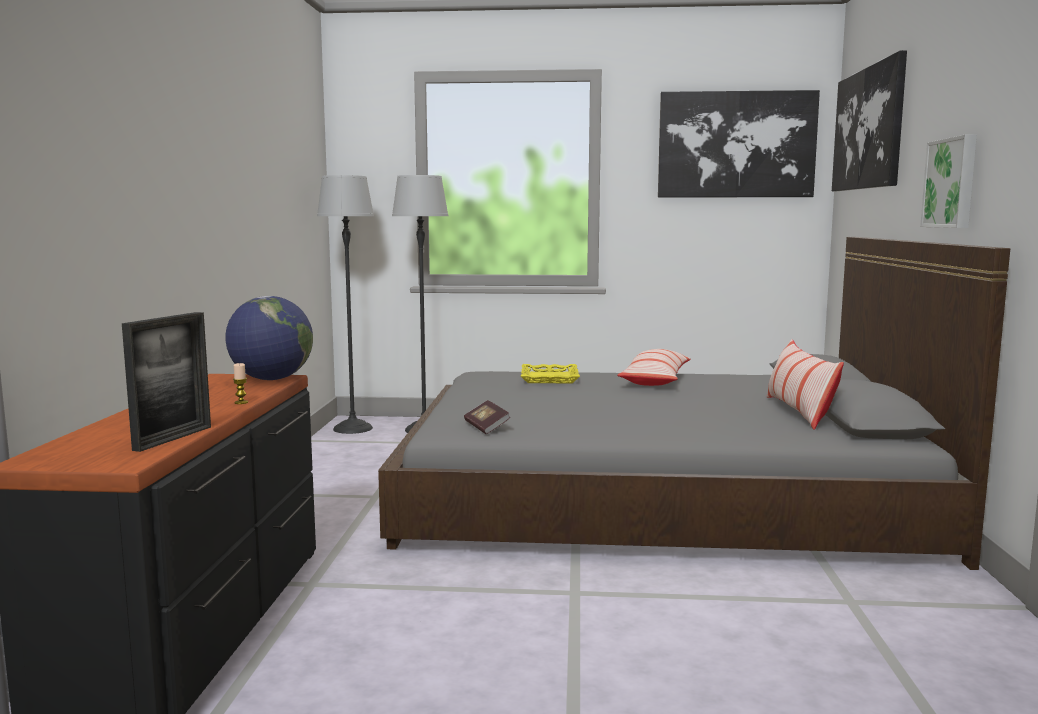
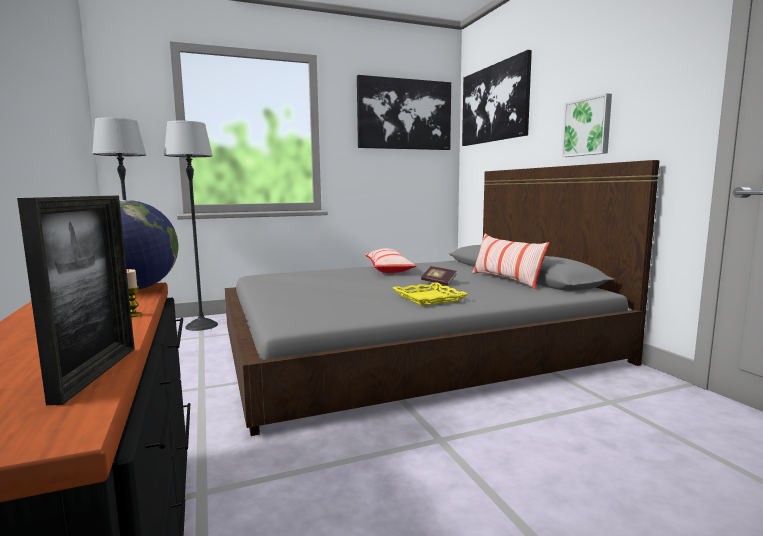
camera: 25 degrees left, 0 degrees up
book [464,400,511,434] -> book moved to [421,266,456,286]
yellow tray [521,364,580,383] -> yellow tray moved to [393,282,468,306]

